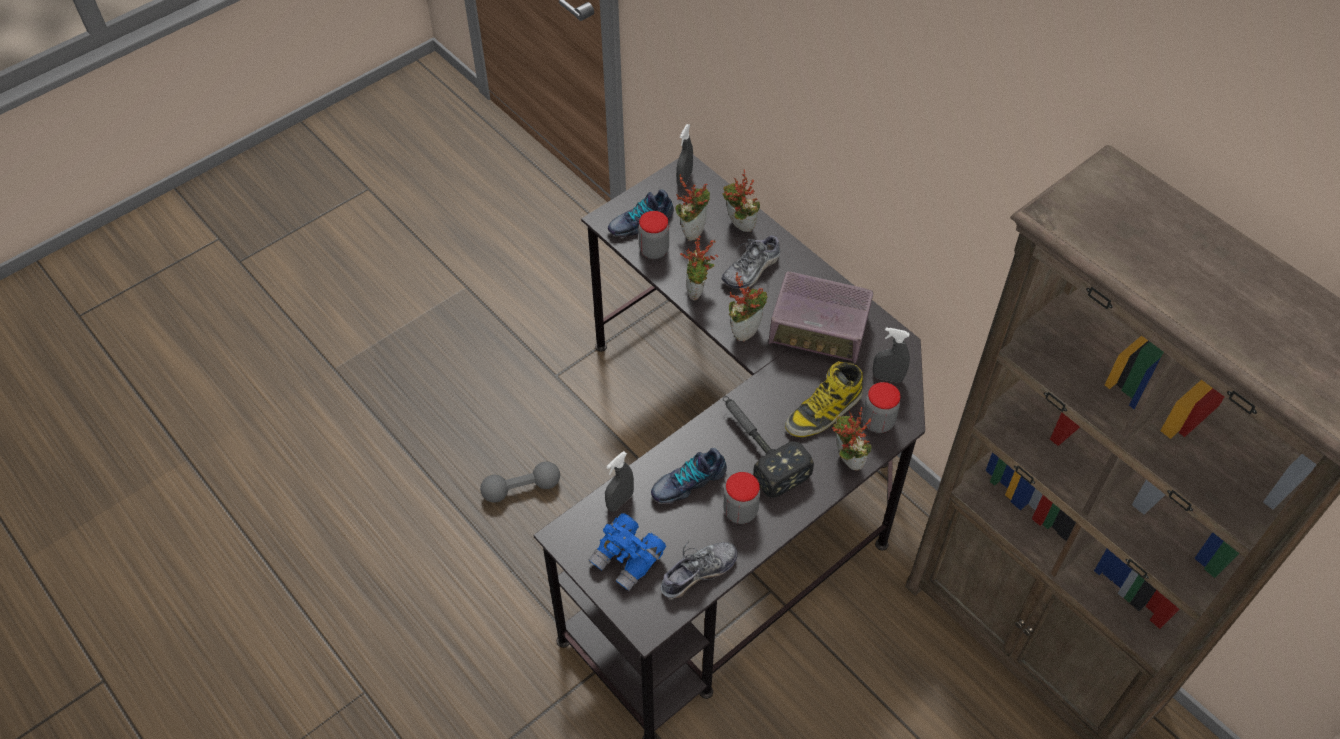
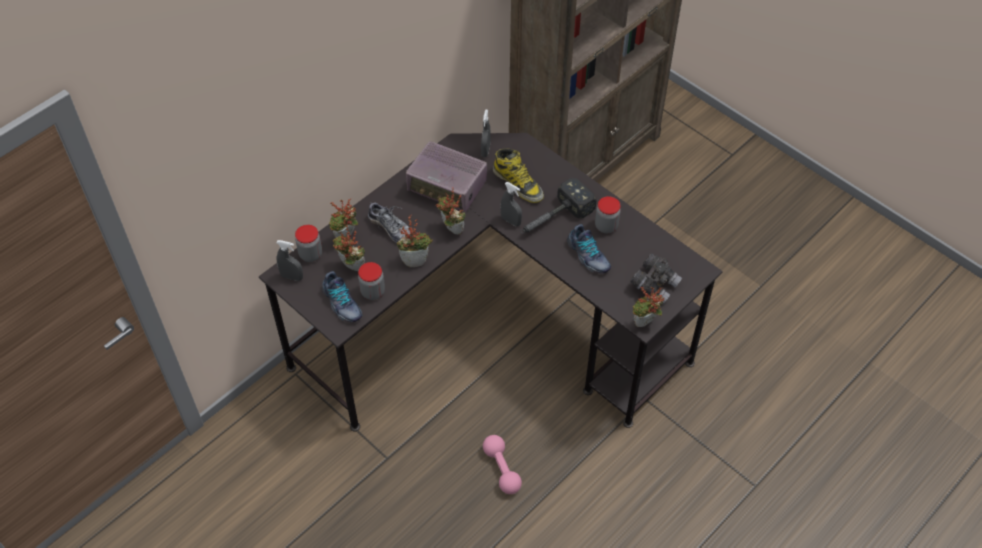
camera: 95 degrees left, 0 degrees up
grey dumbbell [480,461,560,503] -> pink dumbbell [483,435,522,494]
blue binoculars [589,513,666,591] -> grey binoculars [630,254,682,304]
grey spray bottle [605,451,634,512] -> grey spray bottle moved to [500,182,522,226]
shoe [661,539,738,599] -> none
radio [769,271,873,363] -> radio turned 105 degrees clockwise [406,141,487,213]
potted plant [832,407,871,471] -> potted plant moved to [633,287,664,327]
jar [862,382,901,433] -> jar moved to [295,225,322,262]

